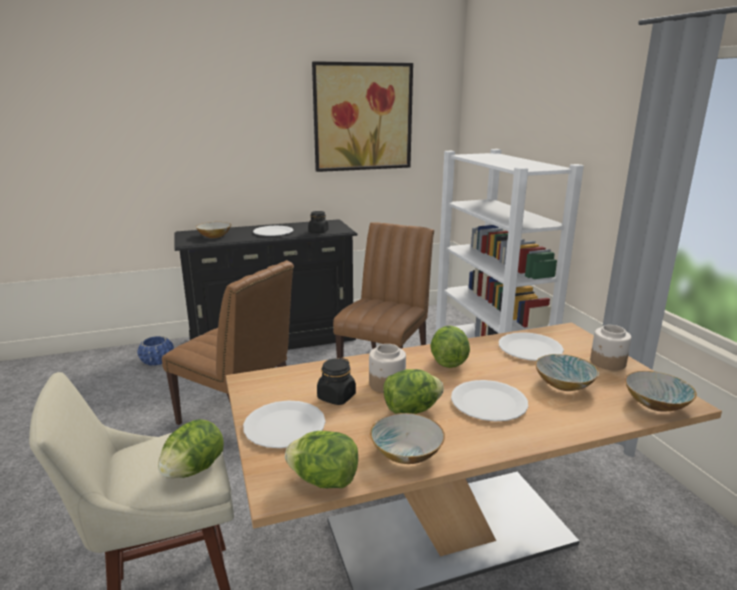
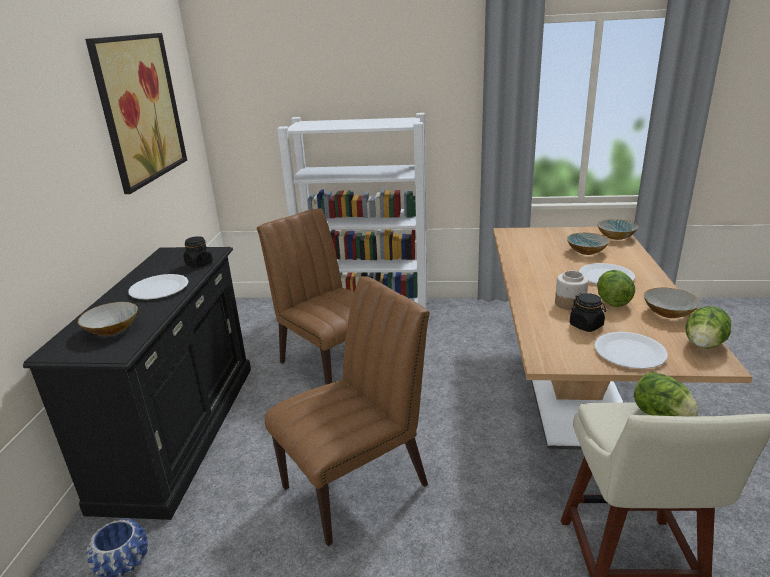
camera: 65 degrees left, 5 degrees up
lettuce [430,326,470,368] -> none
white plate [499,332,564,361] -> none
jar [590,325,632,370] -> none

